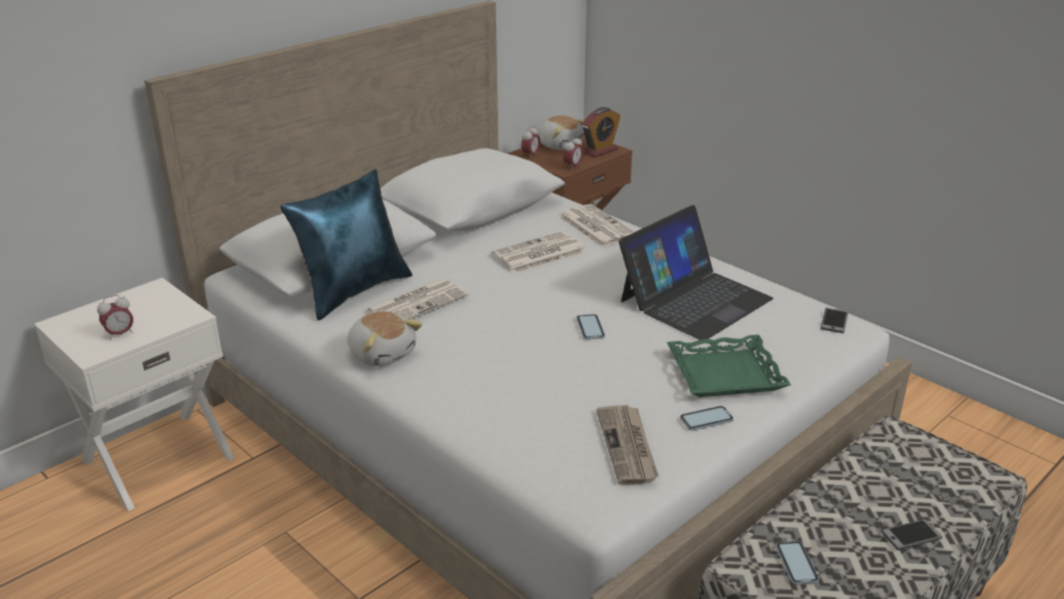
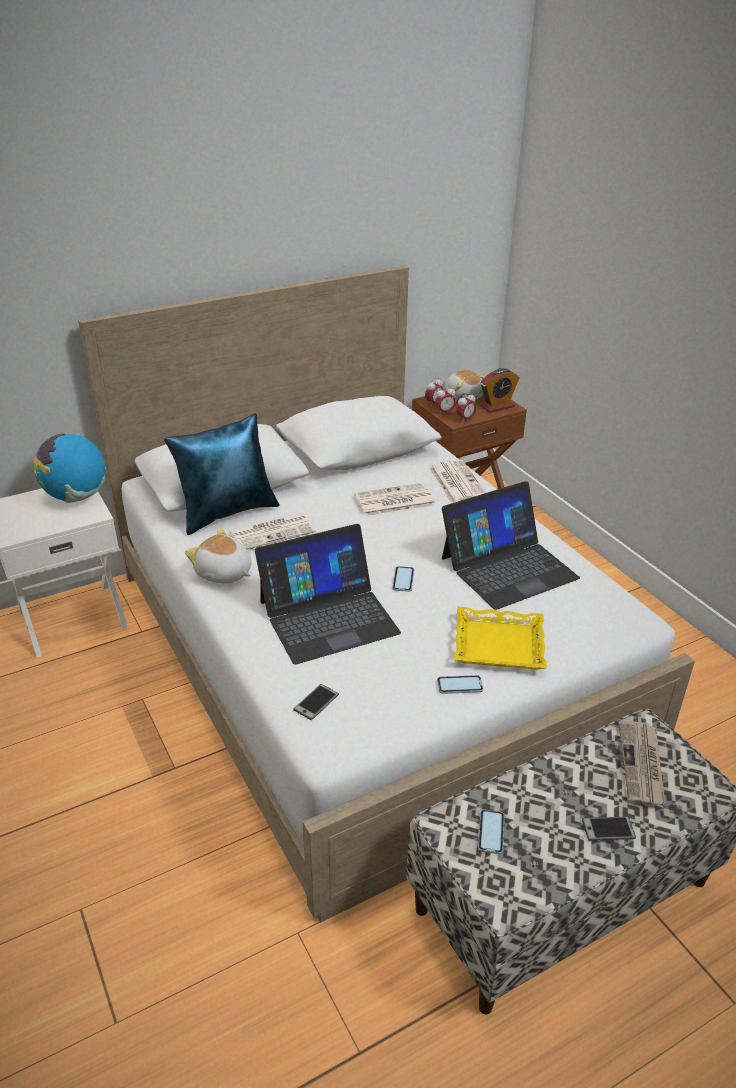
camera: 15 degrees right, 5 degrees up
alarm clock [97,295,133,340] -> alarm clock moved to [435,386,456,415]
plush toy [347,311,422,367] -> plush toy turned 150 degrees clockwise [185,528,251,584]
newspaper [596,405,659,485] -> newspaper moved to [619,720,666,806]
green tray [667,335,791,397] -> yellow tray [454,607,547,669]
phone [820,308,848,333] -> phone moved to [293,684,339,720]
none -> globe [34,433,105,503]
none -> laptop [255,524,401,665]

